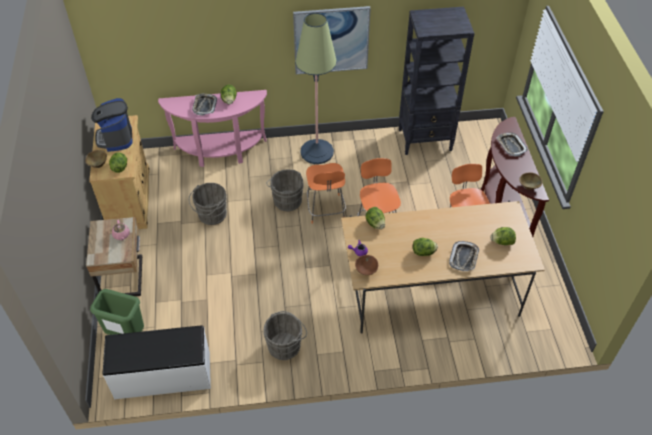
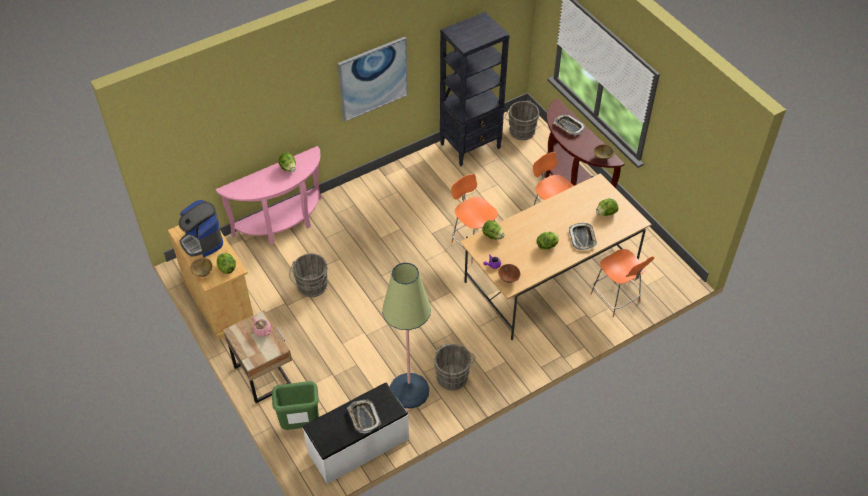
camera: 25 degrees left, 0 degrees up
tray [192,94,217,116] -> tray moved to [347,400,381,434]
grey bucket [266,170,303,211] -> grey bucket moved to [505,101,539,140]
floor lamp [295,13,337,164] -> floor lamp moved to [382,263,431,409]
orange stool [306,163,346,224] -> orange stool moved to [591,249,654,317]

